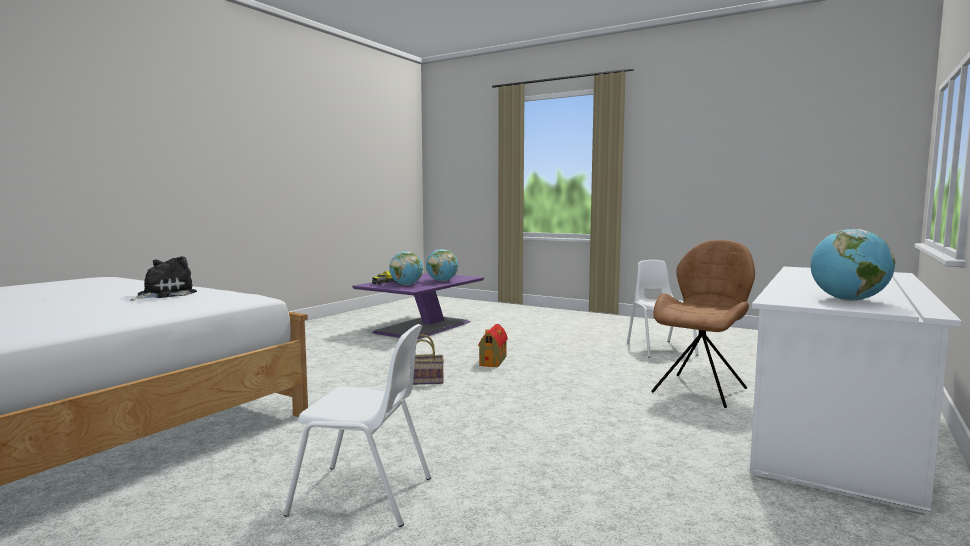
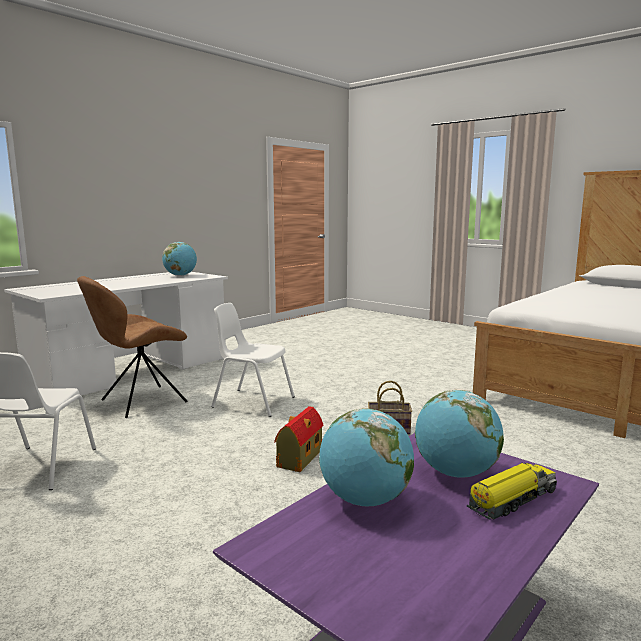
camera: 170 degrees left, 5 degrees up
plush toy [130,256,197,301] -> none
white chair [284,324,431,527] -> white chair moved to [211,303,295,417]

